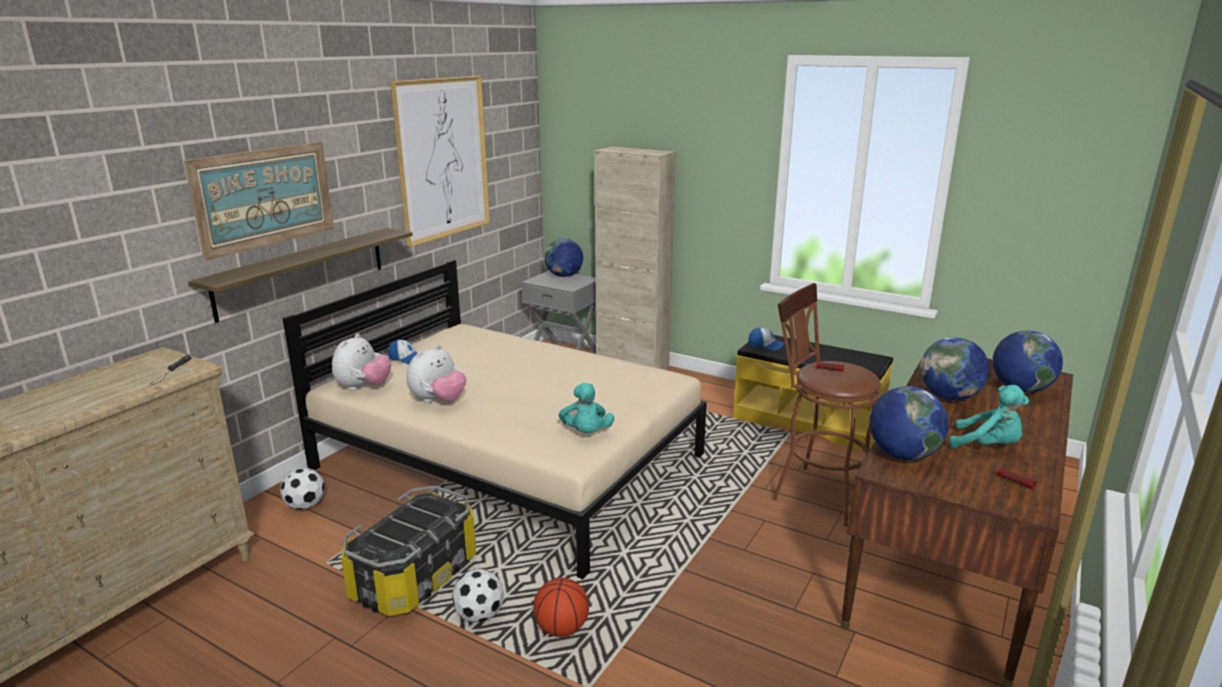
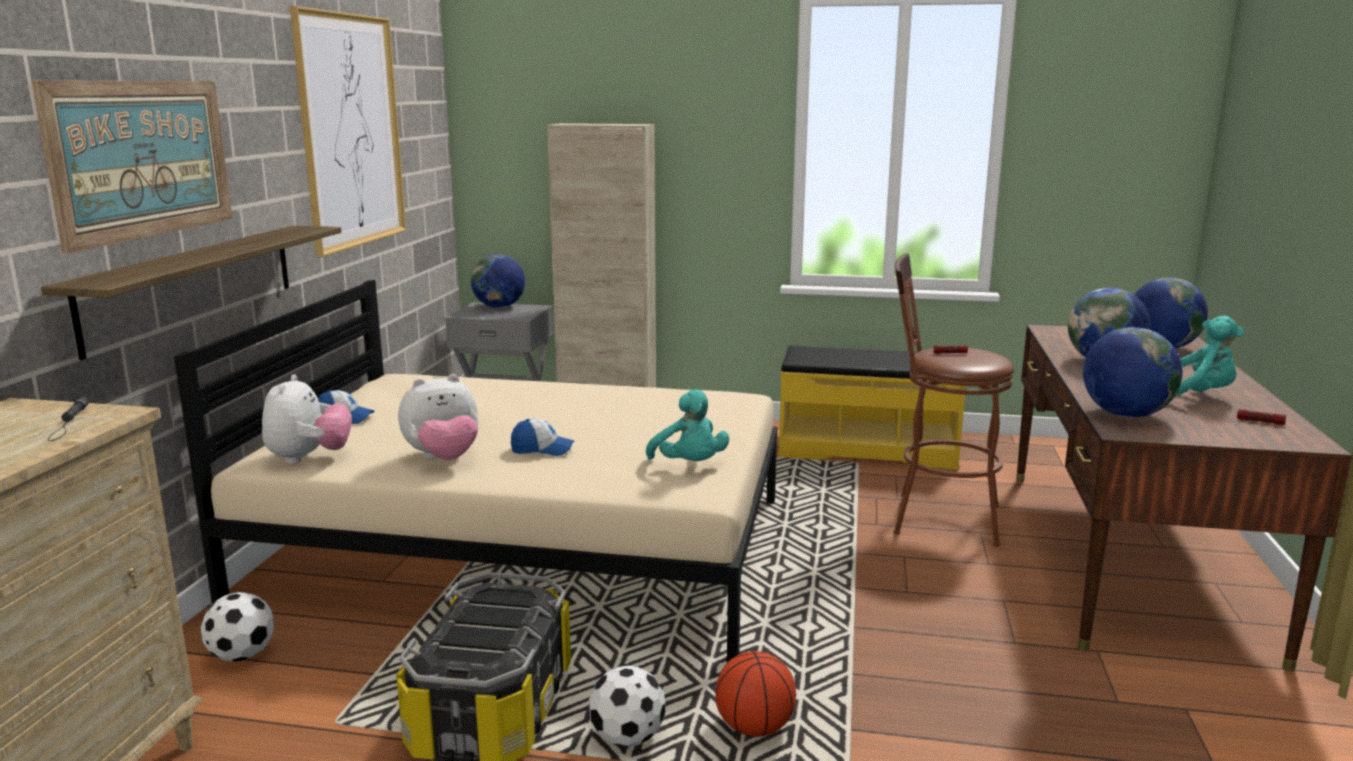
camera: 20 degrees left, 5 degrees down
plush toy [406,345,466,403] -> plush toy turned 45 degrees clockwise [398,374,479,460]
cap [748,327,785,351] -> cap moved to [511,419,574,456]

